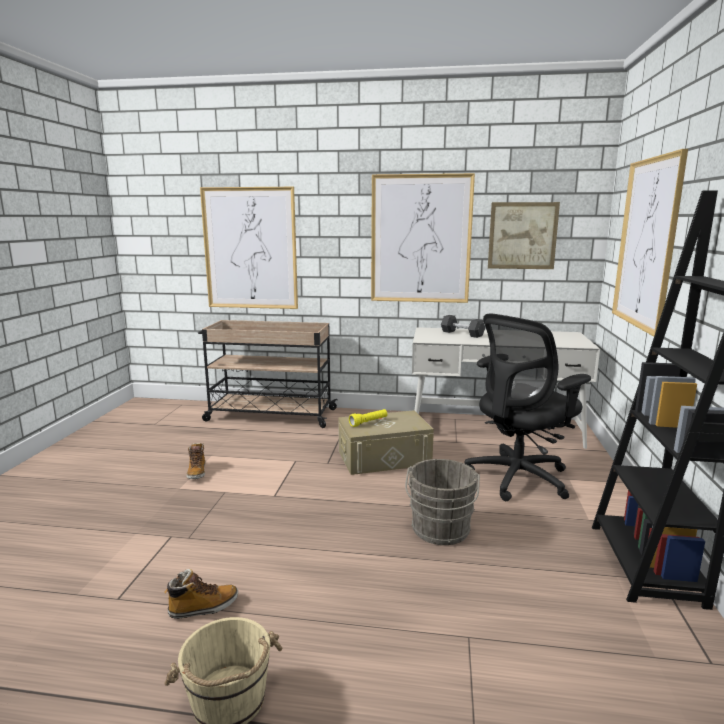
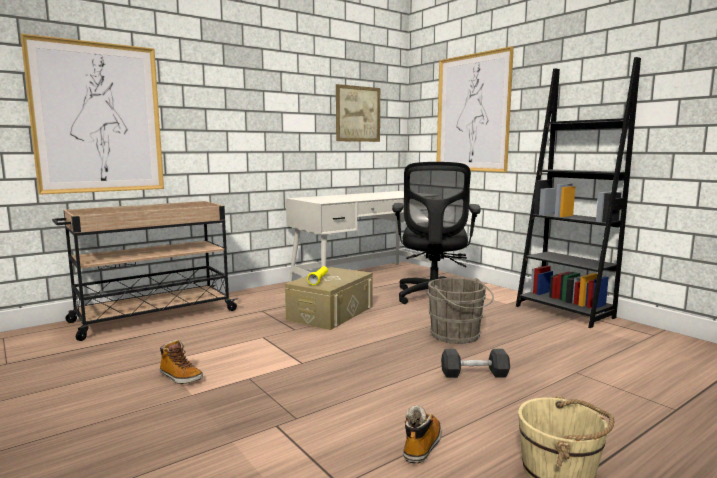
camera: 45 degrees left, 5 degrees down
picture [371,173,475,303] -> none
grey dumbbell [441,315,485,338] -> grey dumbbell moved to [441,349,510,378]

